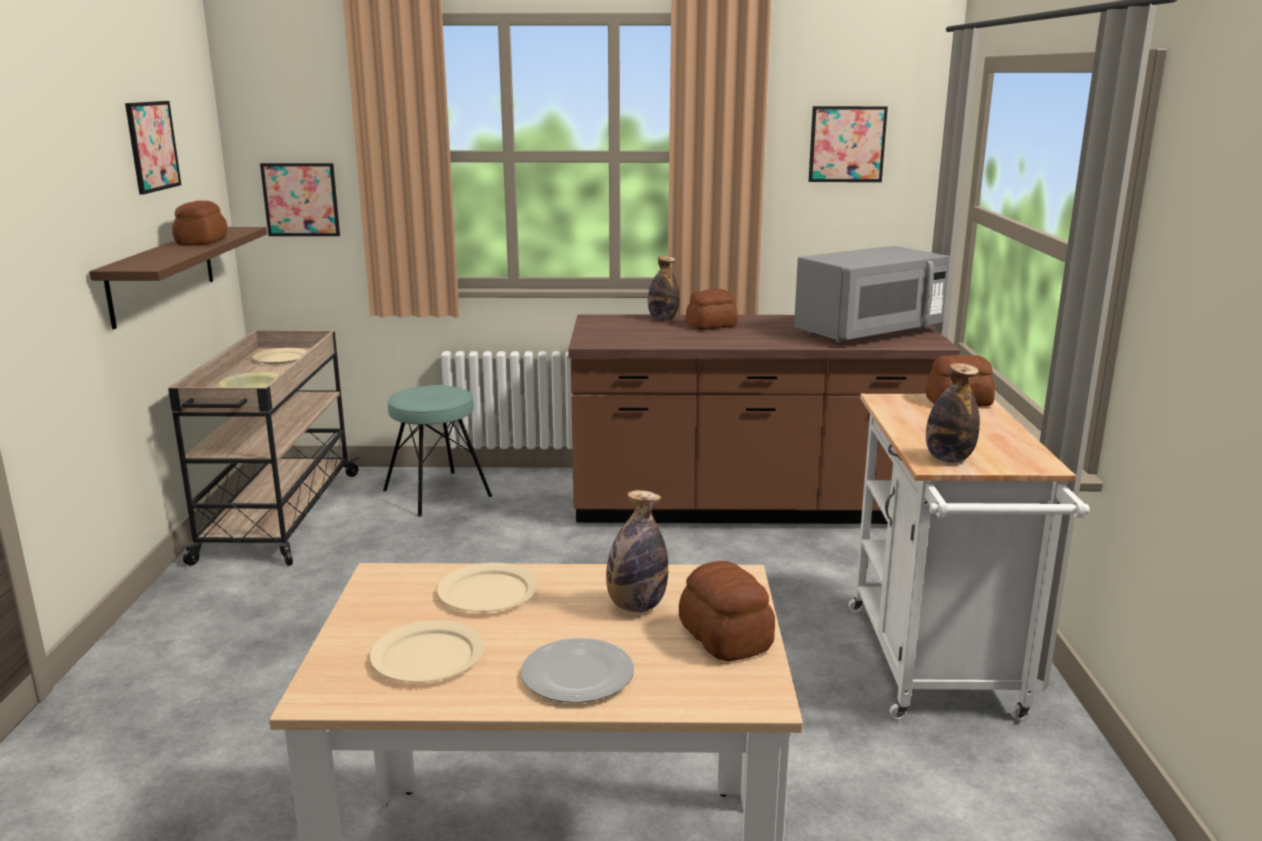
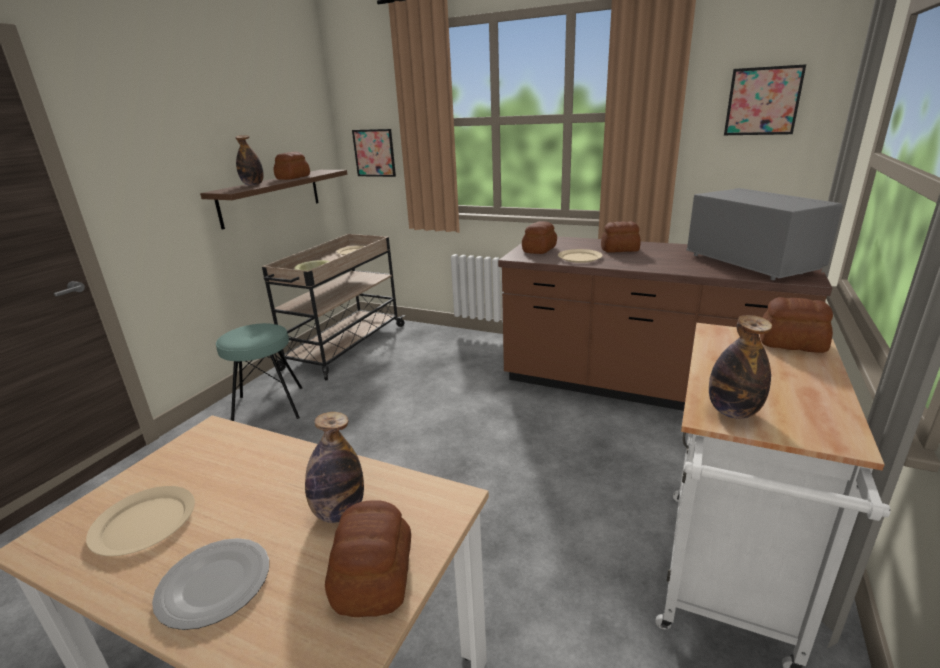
camera: 25 degrees right, 5 degrees up
picture [125,101,181,194] -> none
turquoise stool [383,385,492,517] -> turquoise stool moved to [216,323,302,421]
beige plate [437,563,538,612] -> beige plate moved to [558,249,603,263]
bottle [648,256,680,320] -> bottle moved to [235,135,264,186]
grey microwave [794,246,950,343] -> grey microwave turned 105 degrees counterclockwise [686,188,843,280]
none -> bread [522,221,557,254]

